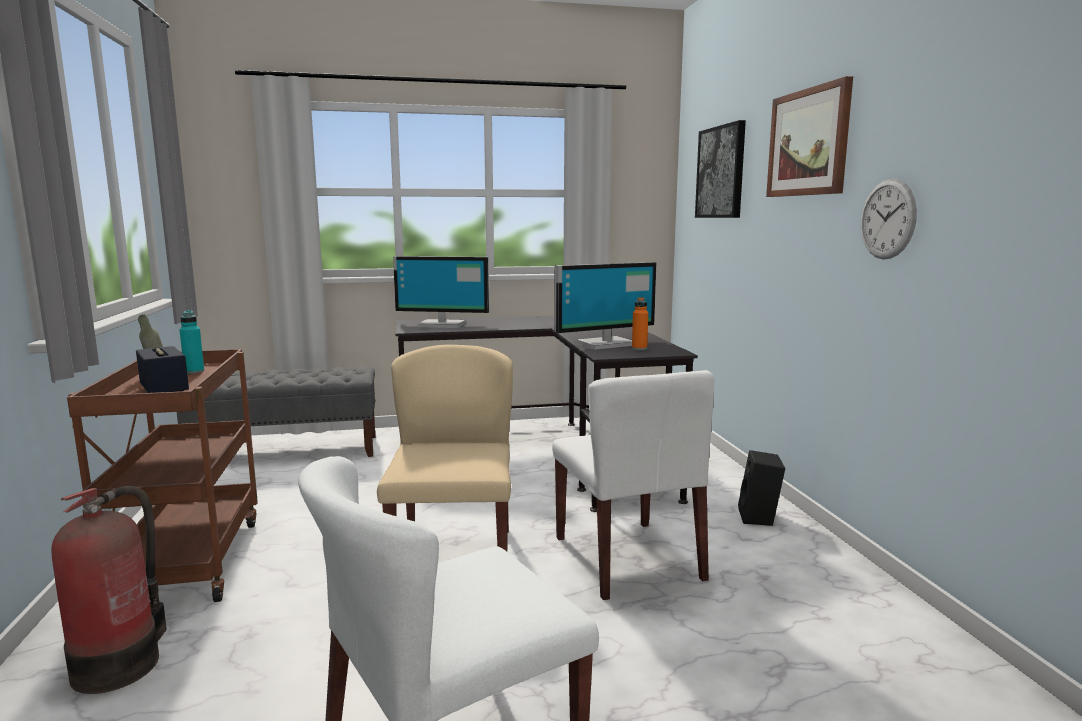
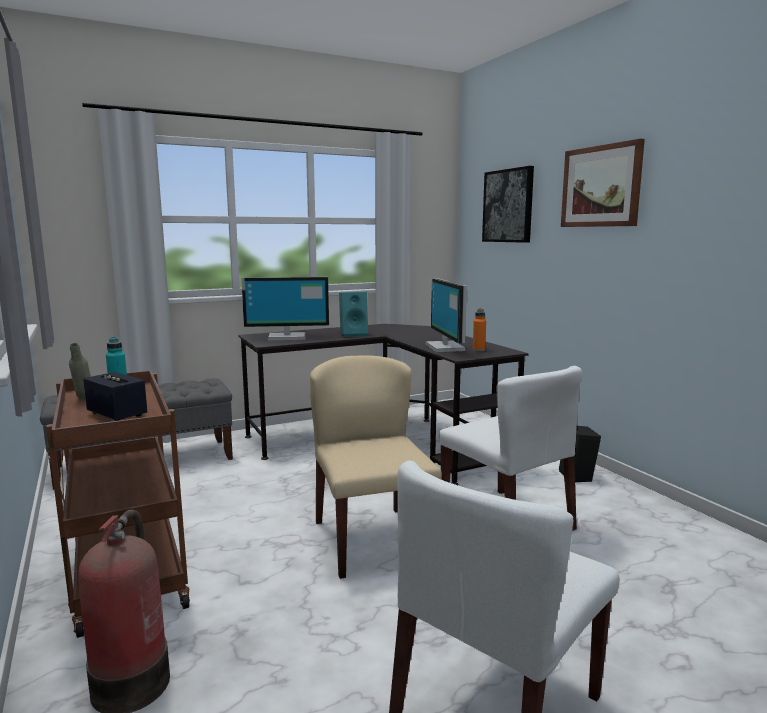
camera: 15 degrees left, 0 degrees up
monitor [554,262,656,350] -> monitor turned 120 degrees clockwise [425,278,467,352]
wall clock [861,179,917,259] -> none
none -> turquoise speaker [339,292,368,337]

